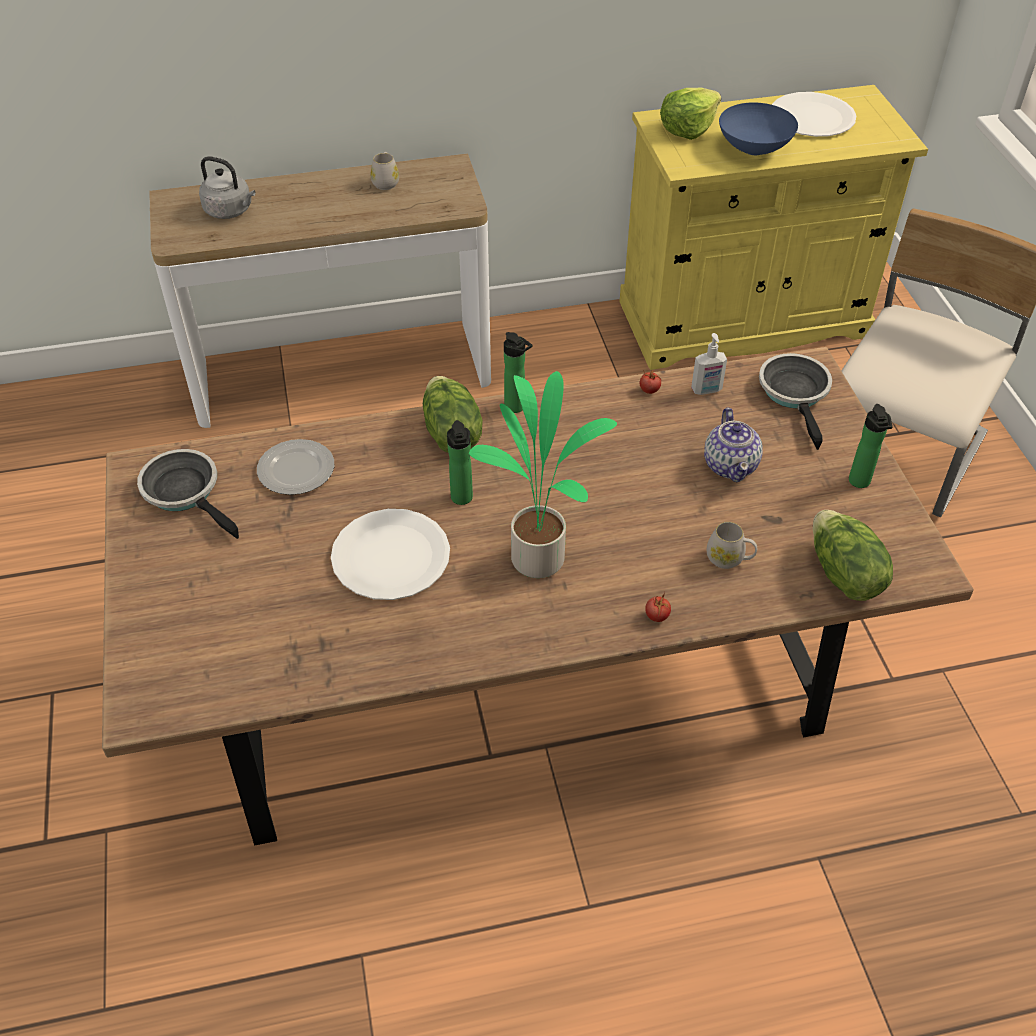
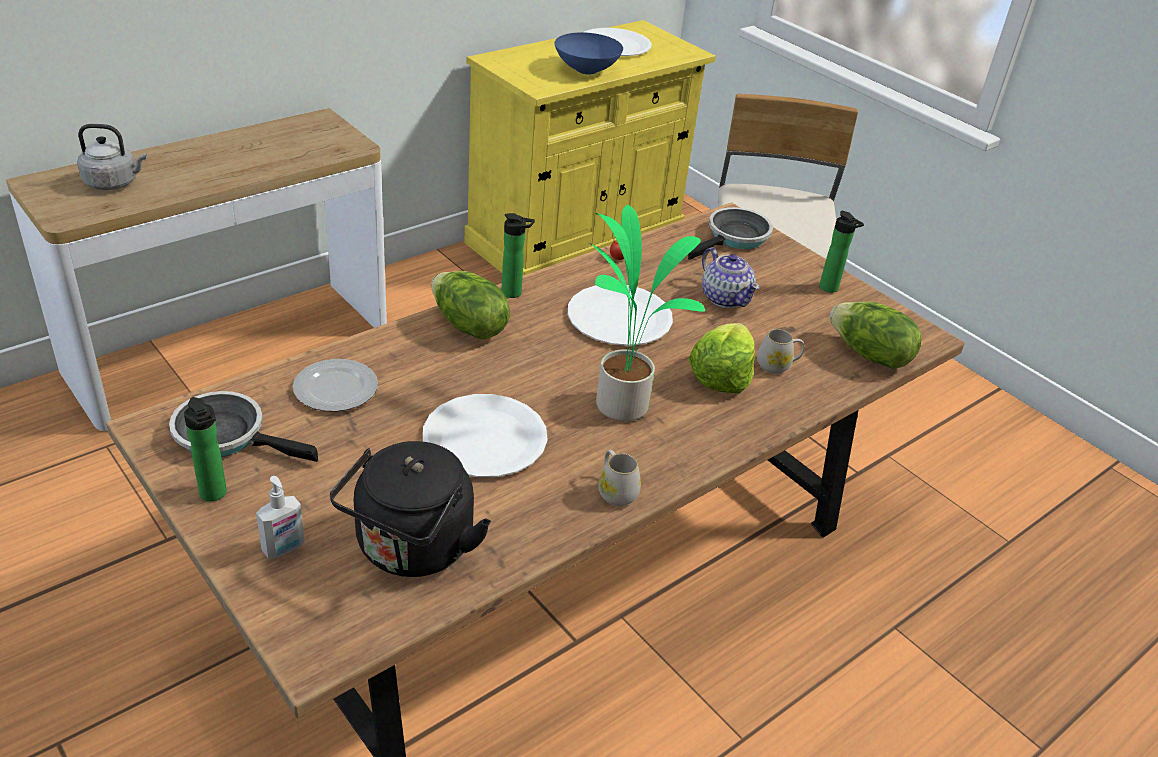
camera: 30 degrees left, 10 degrees down
white mug [371,152,399,190] -> white mug moved to [599,450,641,506]
bottle [447,420,473,505] -> bottle moved to [184,397,227,501]
tomato [645,592,671,622] -> none
lettuce [660,87,721,140] -> lettuce moved to [688,323,755,393]
soap dispenser [691,333,727,395] -> soap dispenser moved to [256,476,305,559]
frying pan [759,353,832,450] -> frying pan turned 75 degrees clockwise [688,207,773,260]
none -> black kettle [330,441,491,577]
none -> white plate [567,285,673,346]

